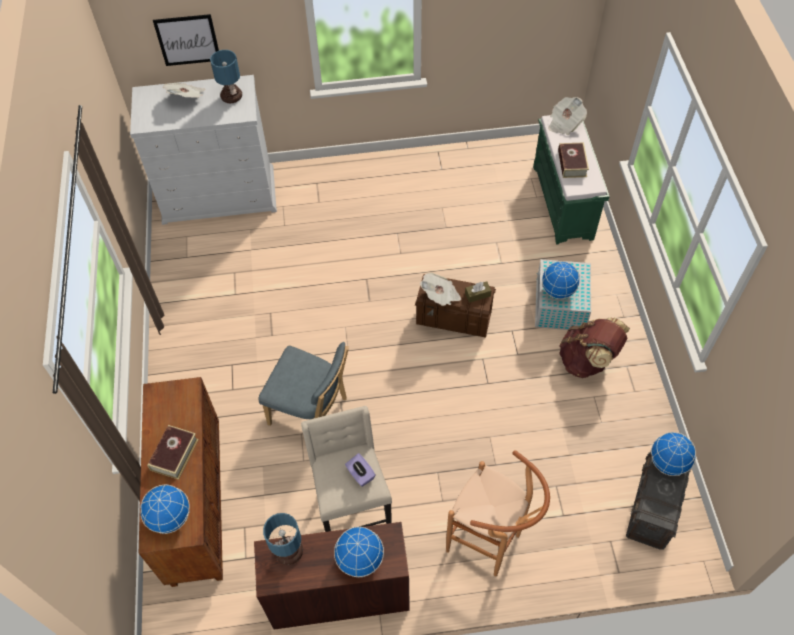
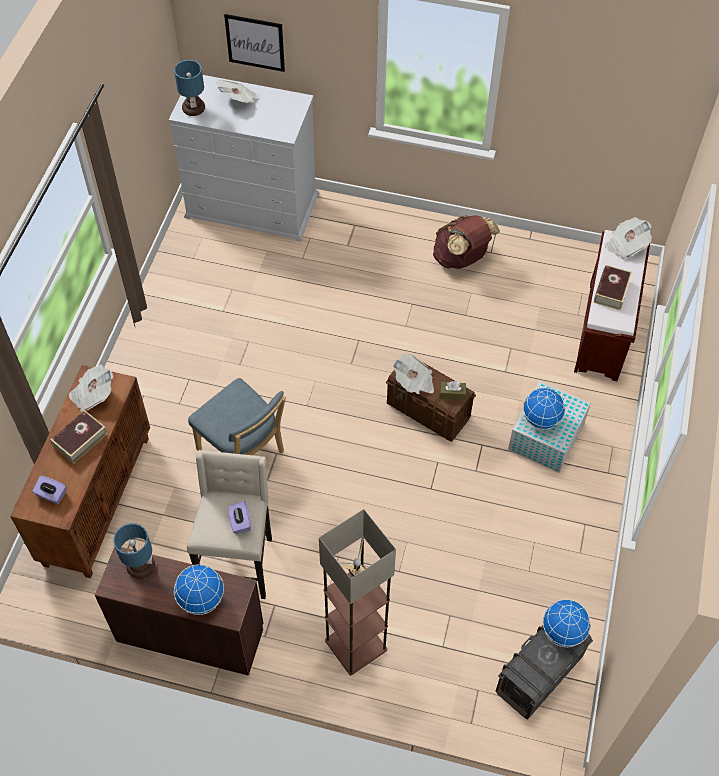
camera: 20 degrees right, 0 degrees up
globe [140,484,190,534] -> purple tissue box [32,476,66,504]
table lamp [210,50,242,103] -> table lamp moved to [174,60,205,116]
brown stool [446,450,550,576] -> floor lamp [319,509,396,676]
green bench [533,115,610,245] -> brown bench [574,230,650,381]
brown backpack [559,318,630,378] -> brown backpack moved to [433,215,500,269]
none -> newspaper [69,365,113,412]

